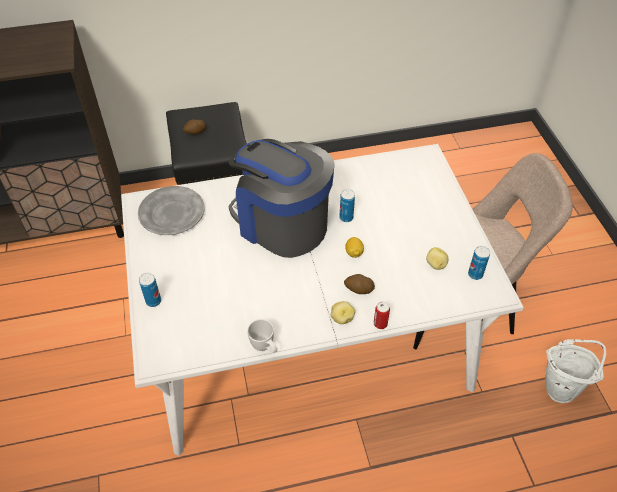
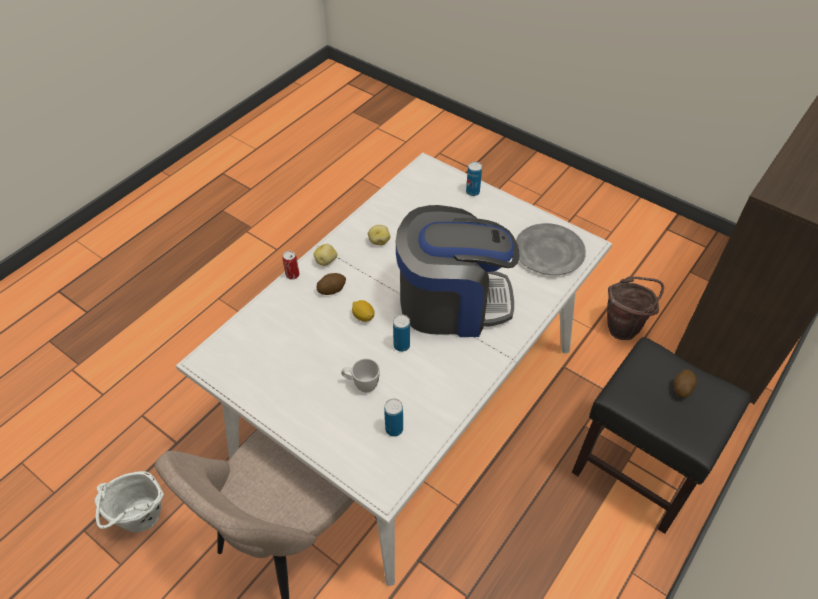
camera: 140 degrees right, 0 degrees up
white mug [247,319,277,353] -> white mug moved to [341,358,380,392]
potato [426,247,449,270] -> potato moved to [368,225,390,245]
can [468,246,490,280] -> can moved to [384,398,403,437]
none -> brown bucket [607,276,664,340]

